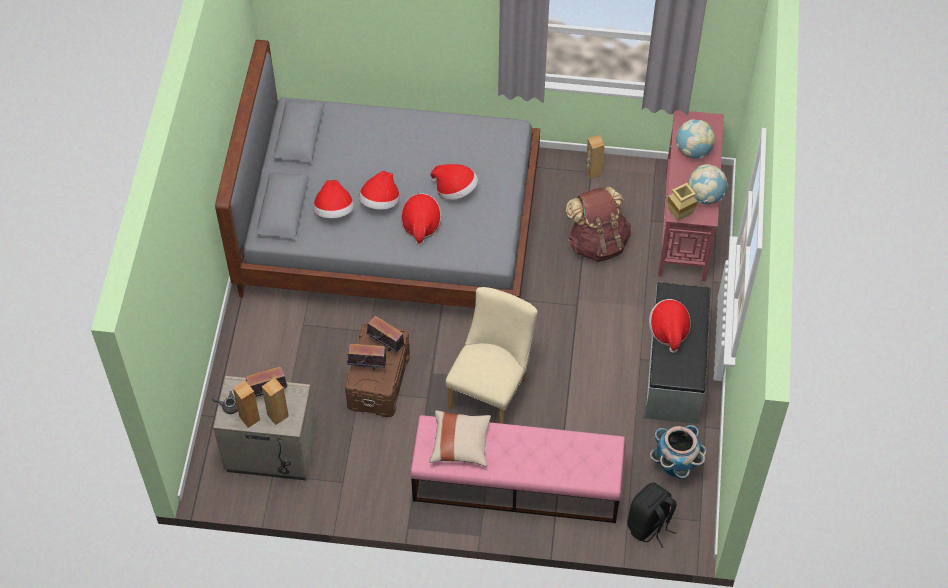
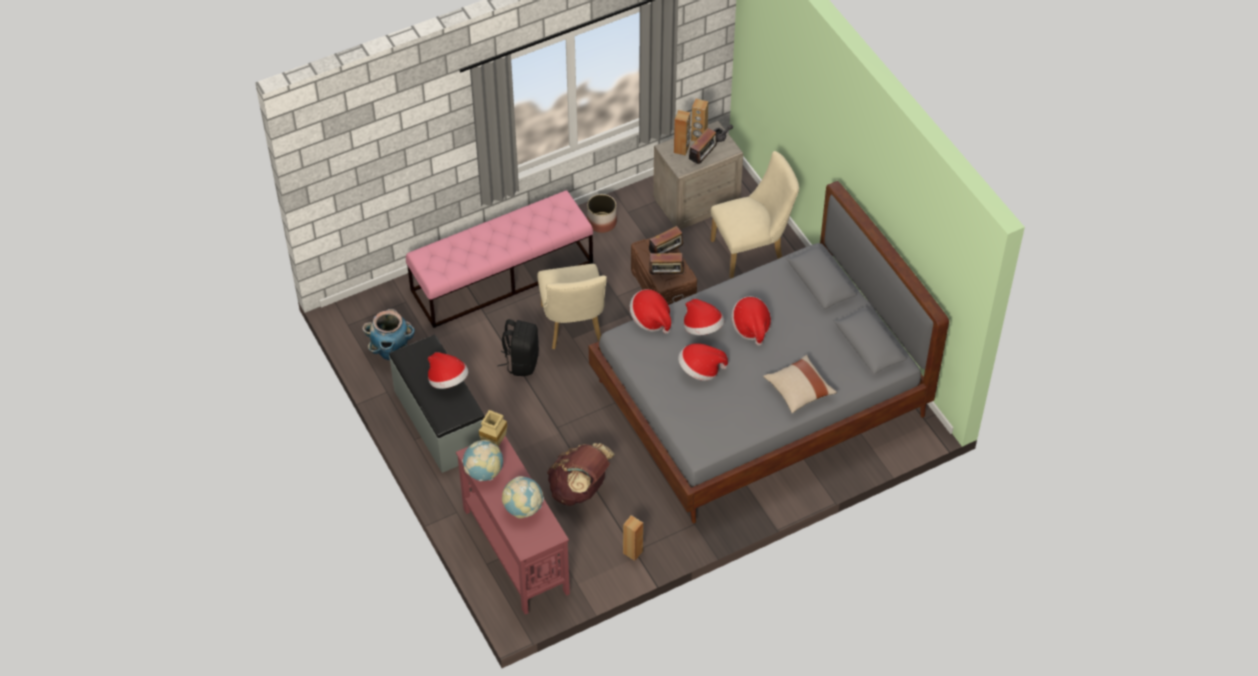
camera: 145 degrees right, 5 degrees down
hat [313,180,354,219] -> hat moved to [630,289,671,334]
beige pillow [429,410,491,466] -> beige pillow moved to [763,355,837,413]
black backpack [627,482,676,548] -> black backpack moved to [498,319,539,376]
none -> planter [587,194,617,233]
none -> beige chair [710,151,799,279]

